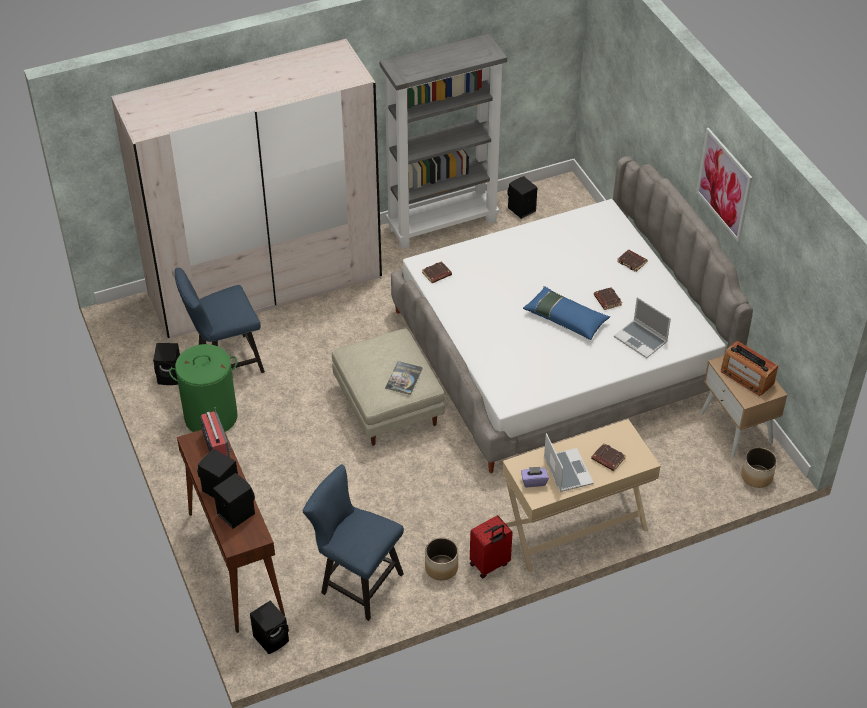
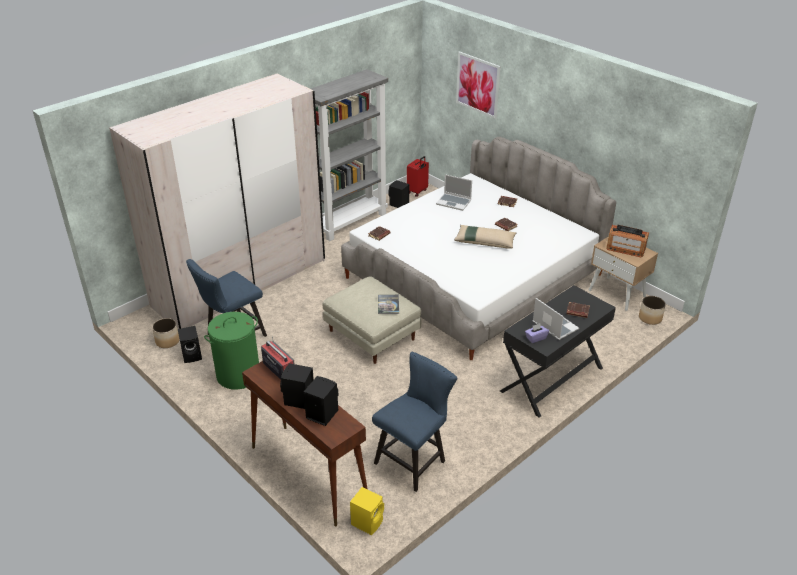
camera: 20 degrees left, 10 degrees down
black speaker [250,600,289,654] -> yellow speaker [350,487,384,535]
blue chair [303,464,404,621] -> blue chair turned 120 degrees clockwise [372,352,458,492]
planter [425,538,458,580] -> planter moved to [152,318,180,348]
red suitcase [470,515,513,578] -> red suitcase moved to [407,156,429,197]
beige desk [502,419,660,573] -> black desk [500,285,616,418]
blue pillow [523,286,610,340] -> beige pillow [454,225,516,249]
laptop [614,297,671,358] -> laptop moved to [436,174,472,211]
picture [696,128,752,242] -> picture moved to [456,51,500,119]

